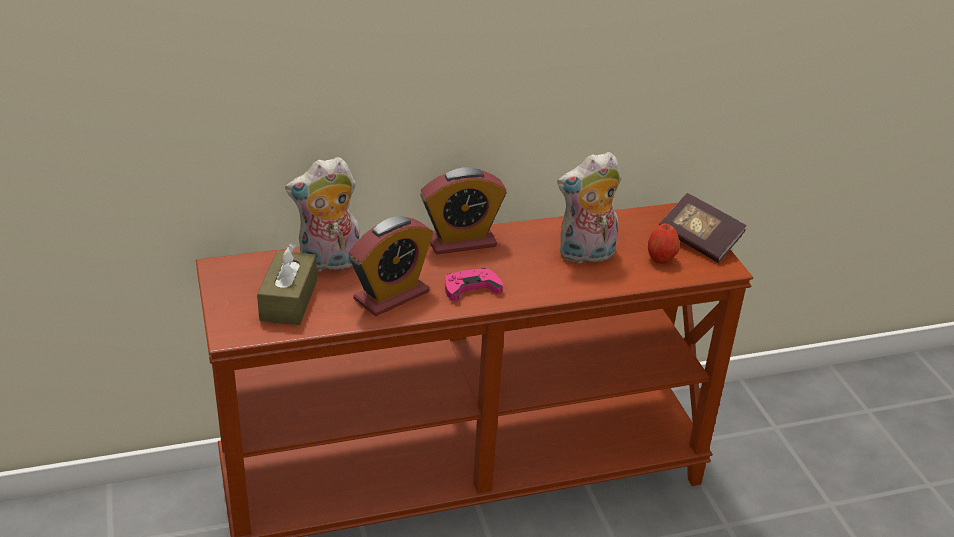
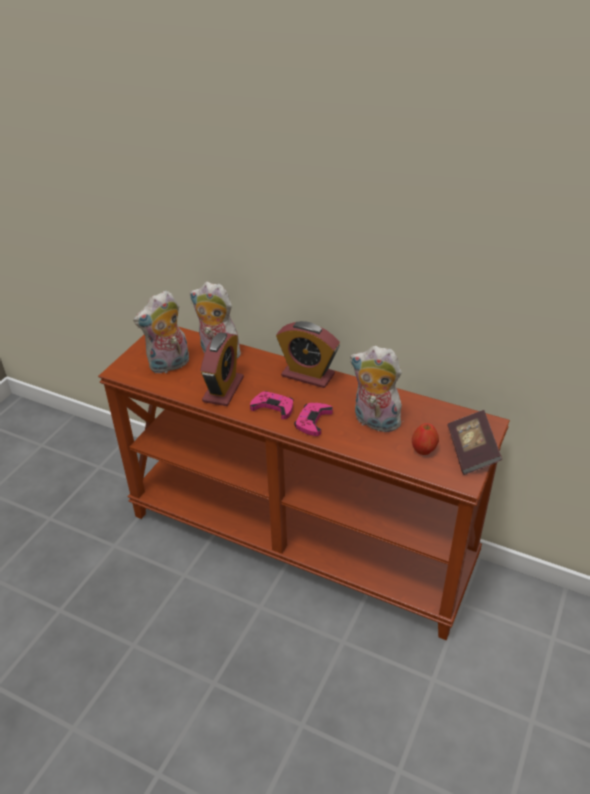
camera: 45 degrees right, 5 degrees up
brown tissue box [257,243,317,325] -> plush toy [133,291,189,374]
alarm clock [349,216,433,316] -> alarm clock turned 75 degrees counterclockwise [200,332,244,406]
none -> pink game controller [294,403,333,436]

